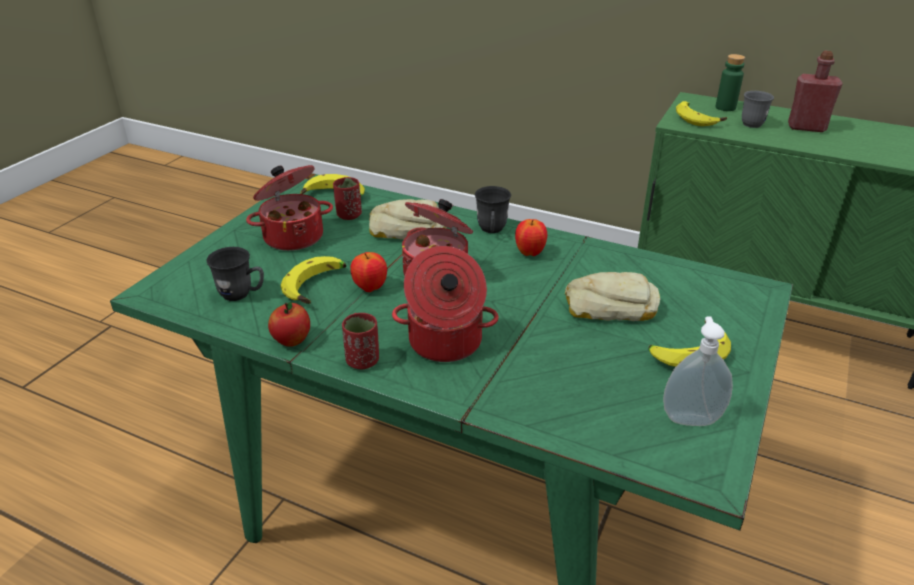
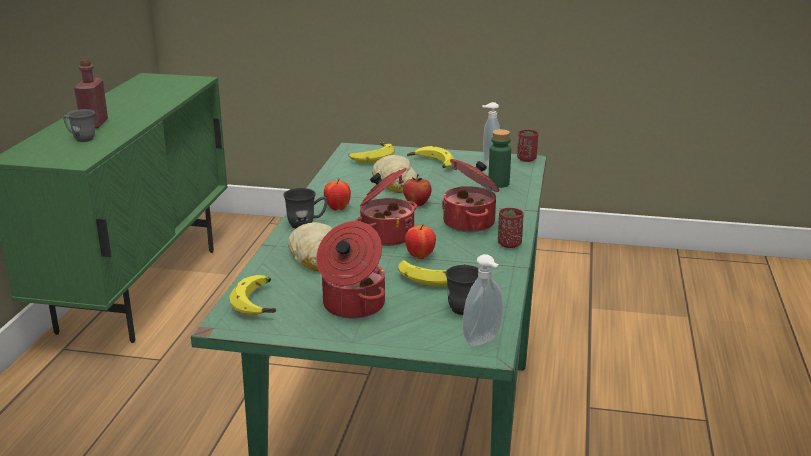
camera: 105 degrees left, 10 degrees down
apple [268,302,310,347] -> apple moved to [403,174,432,206]
red cup [333,177,362,220] -> red cup moved to [517,129,538,162]
banana [676,101,727,126] -> banana moved to [348,142,395,163]
green bottle [715,54,745,111] -> green bottle moved to [489,129,511,188]
none -> soap dispenser [463,254,503,346]

